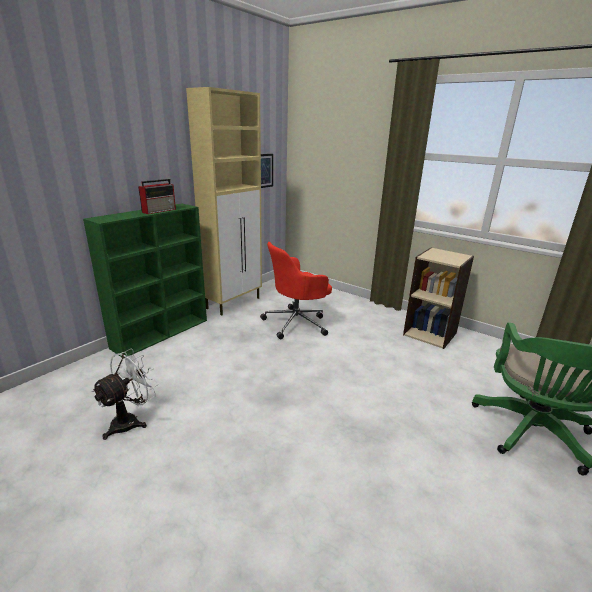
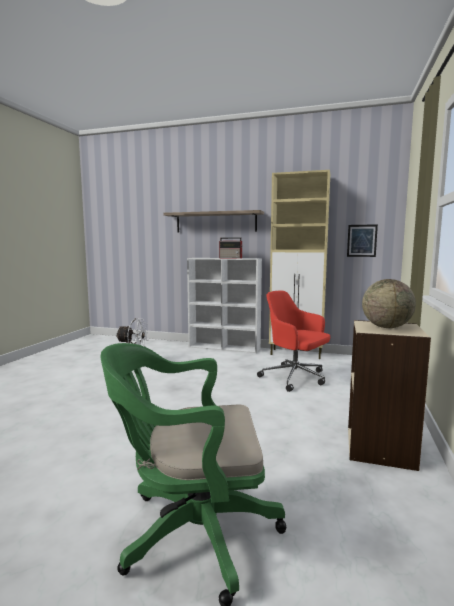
camera: 70 degrees right, 15 degrees down
green bookcase [83,203,207,359] -> white bookcase [187,258,262,353]
none -> shelf [163,210,264,233]
none -> globe [362,279,416,328]

